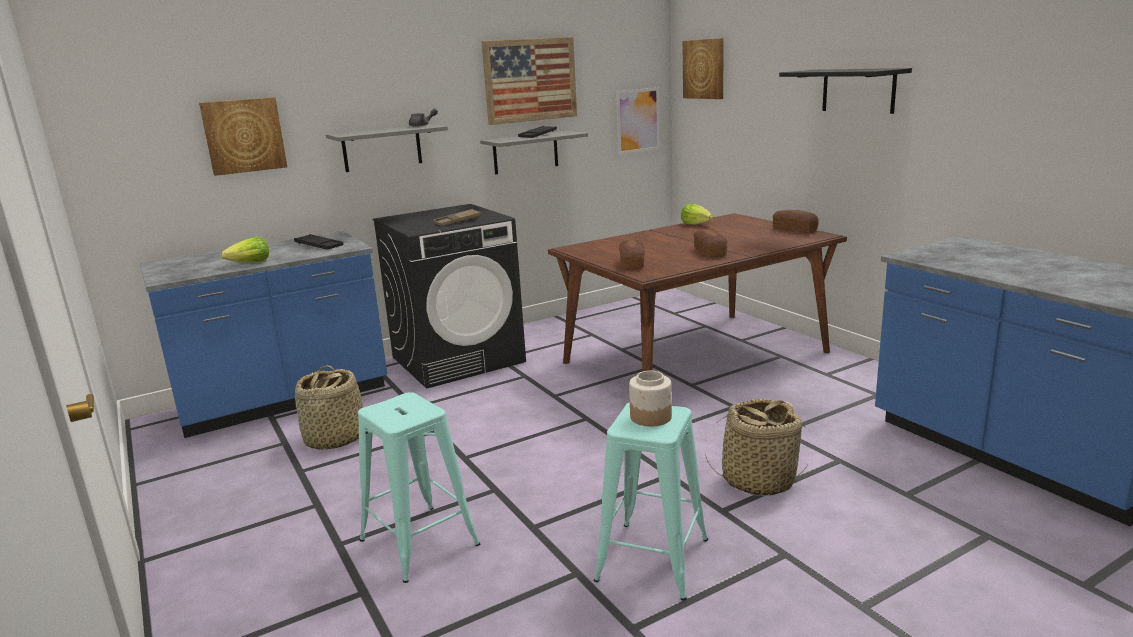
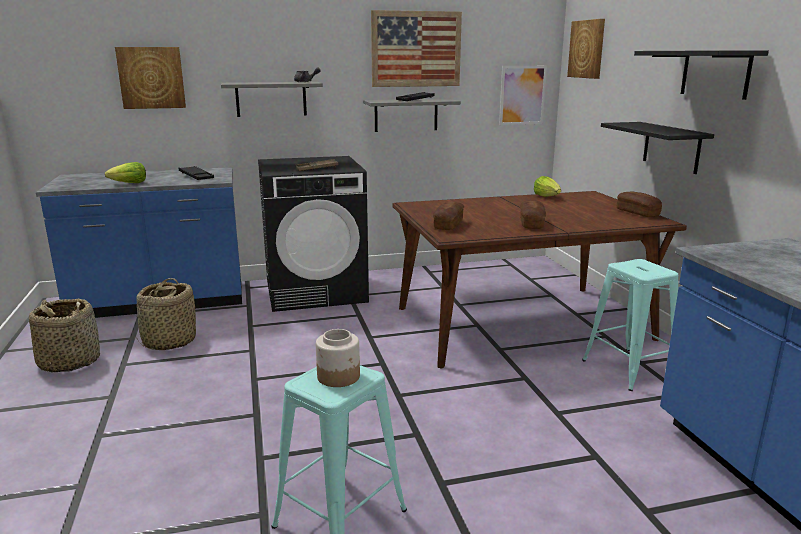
camera: 15 degrees right, 0 degrees up
turquoise stool [358,392,480,583] -> turquoise stool moved to [582,259,678,391]
basket [705,399,807,496] -> basket moved to [29,299,100,372]
none -> black shelf [601,122,714,174]

